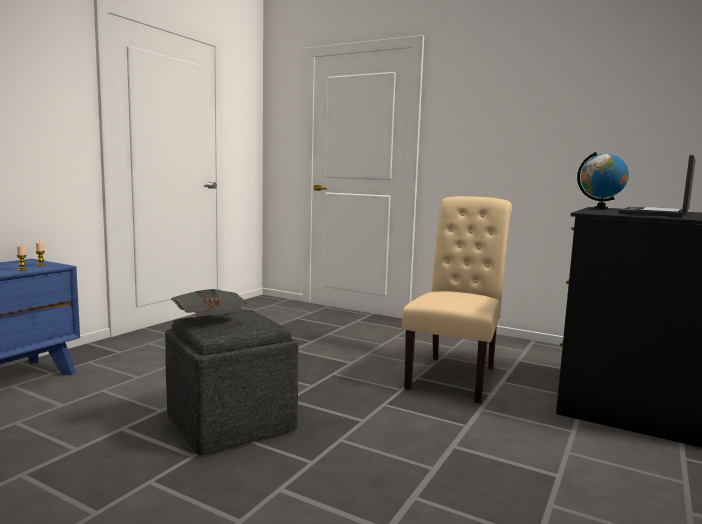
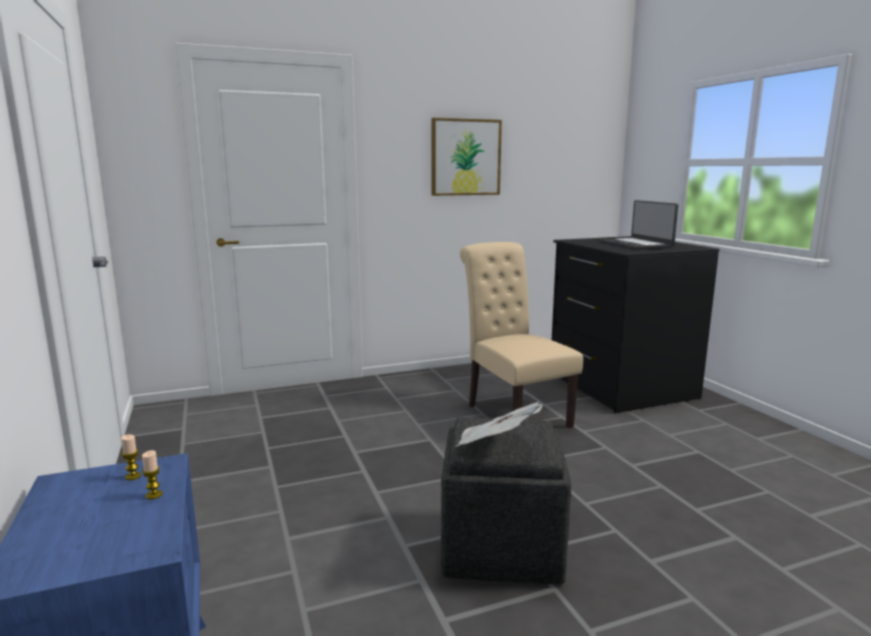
camera: 50 degrees left, 5 degrees up
globe [577,152,629,209] -> none
none -> picture [431,118,502,196]

